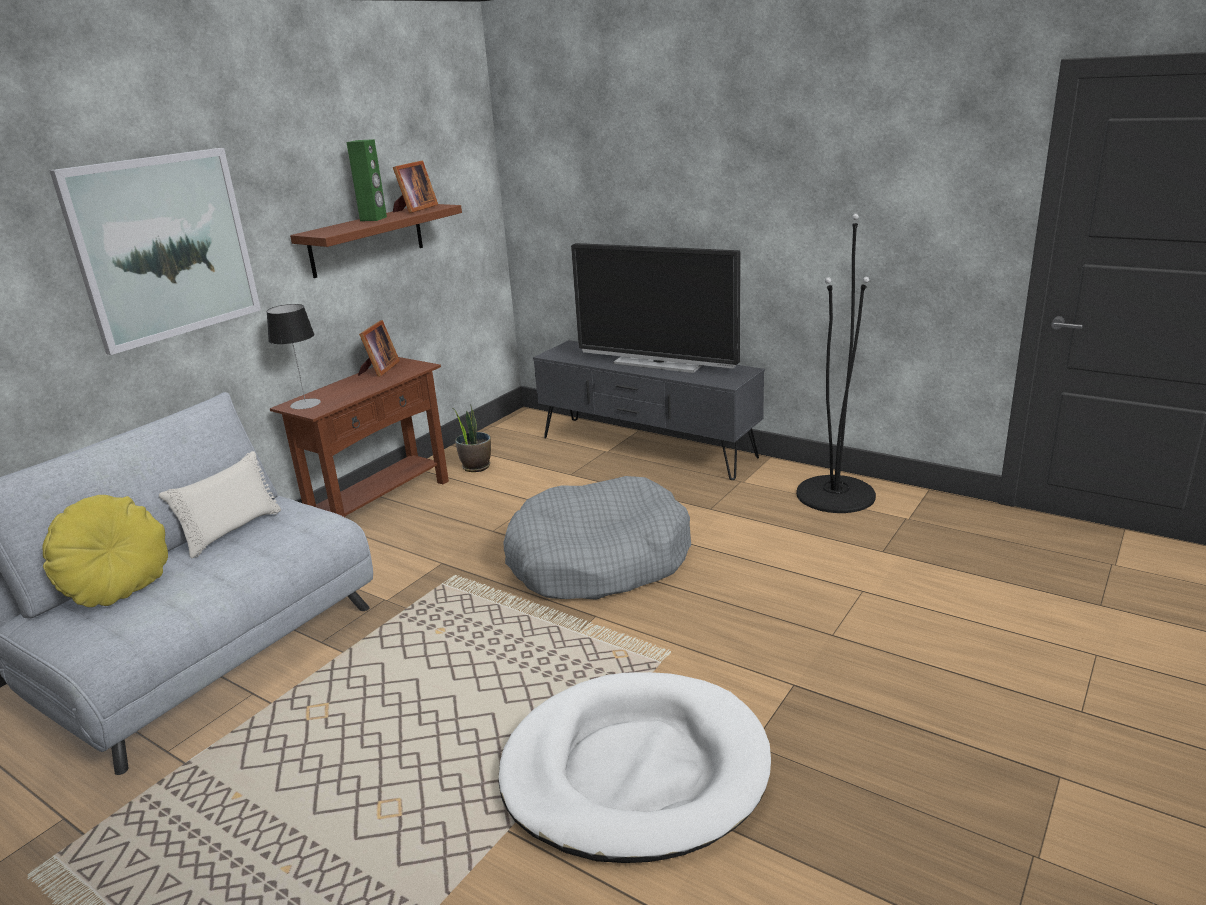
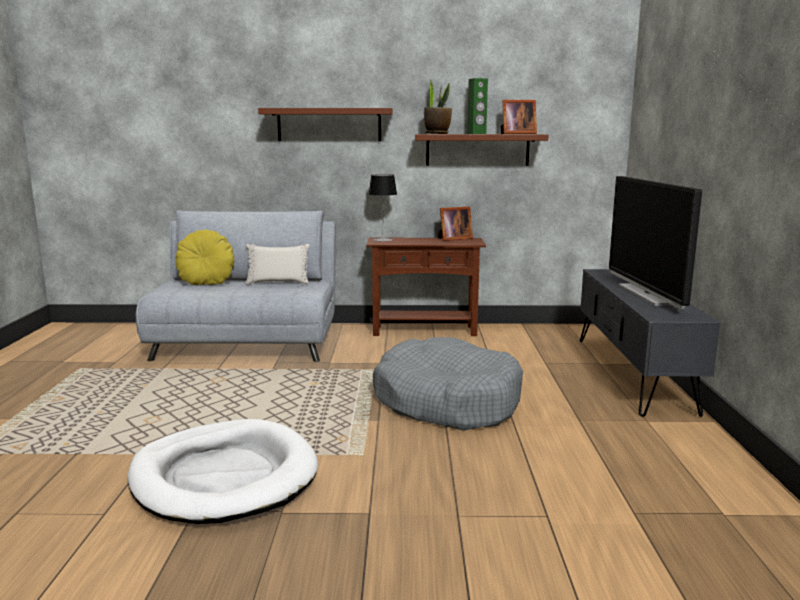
camera: 55 degrees right, 10 degrees down
picture [49,148,261,355] -> brown shelf [258,108,393,141]
potted plant [452,404,491,472] -> potted plant moved to [424,80,452,134]
black floor lamp [796,214,876,513] -> none

